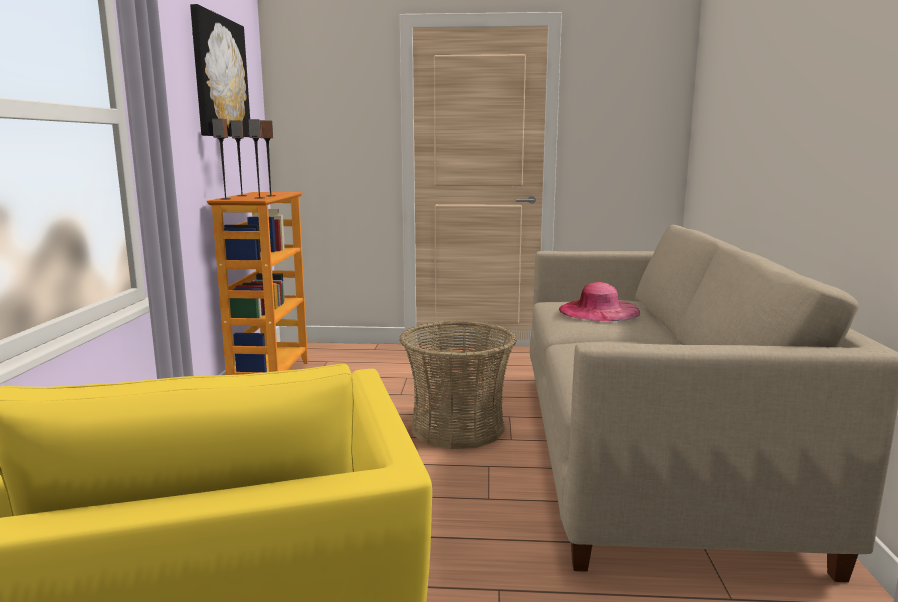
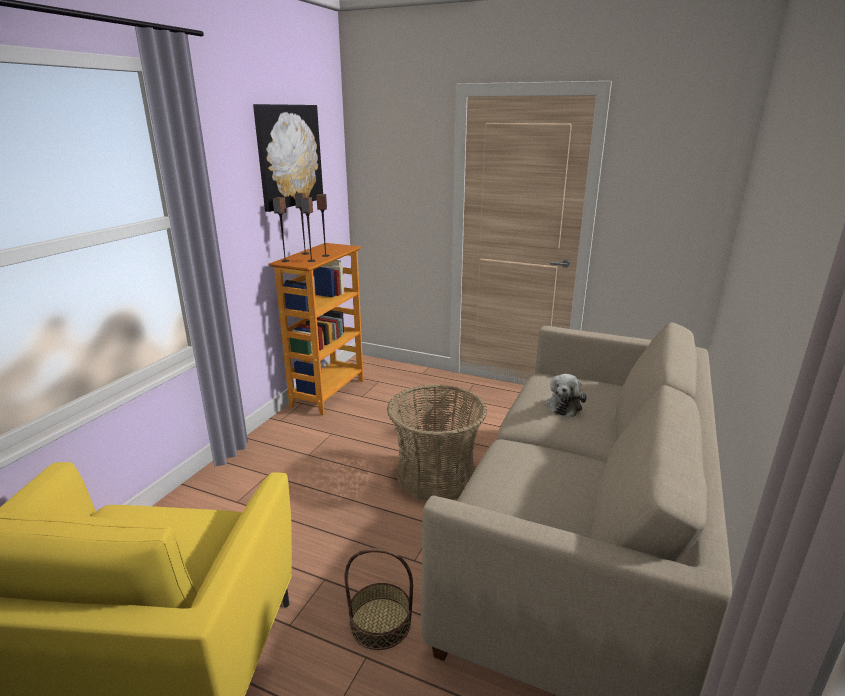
camera: 20 degrees right, 10 degrees up
pink hat [559,282,640,321] -> plush toy [545,374,587,417]
none -> basket [345,548,413,650]

